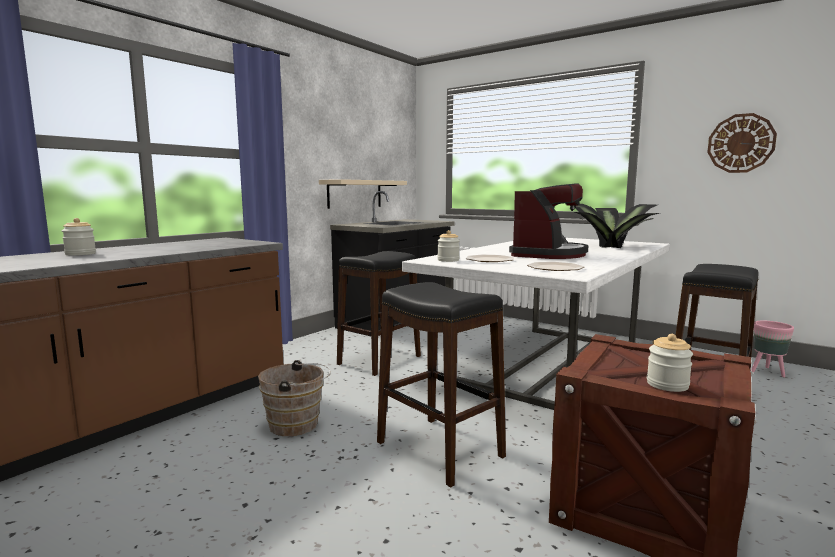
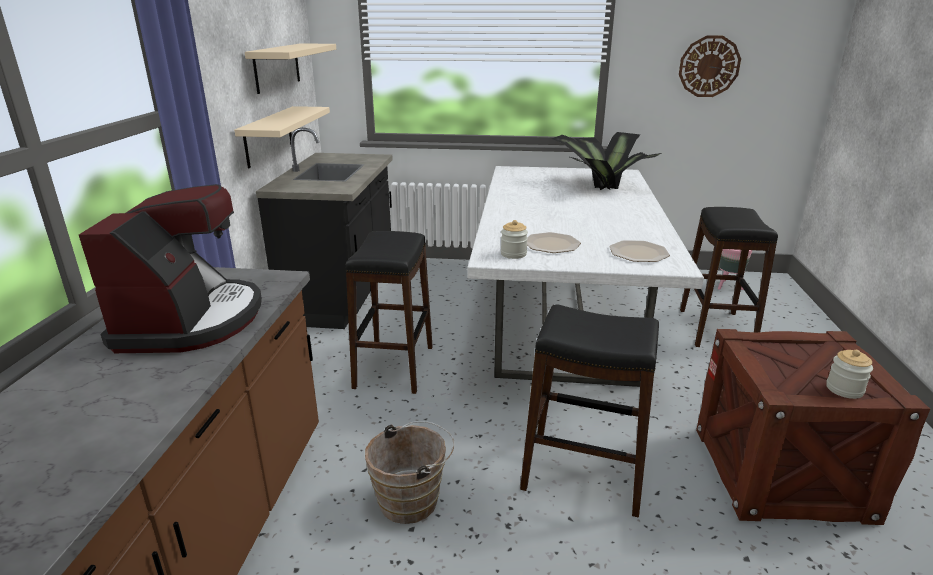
camera: 30 degrees left, 15 degrees up
jar [62,218,96,256] -> none
coffee machine [509,183,588,259] -> coffee machine moved to [79,184,262,353]
none -> beige shelf [245,44,336,94]

